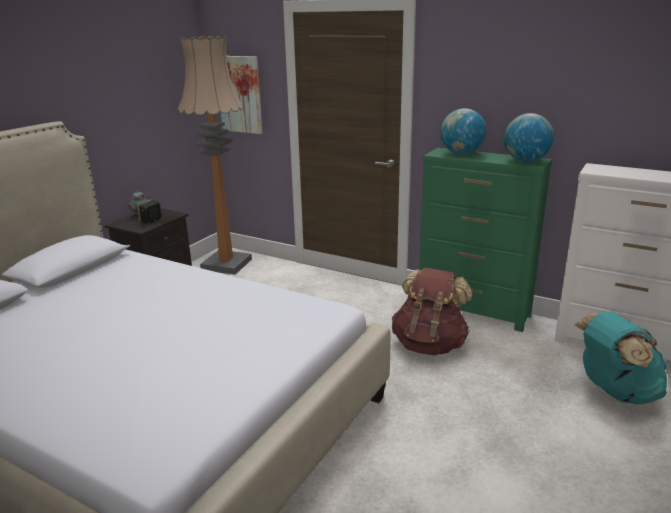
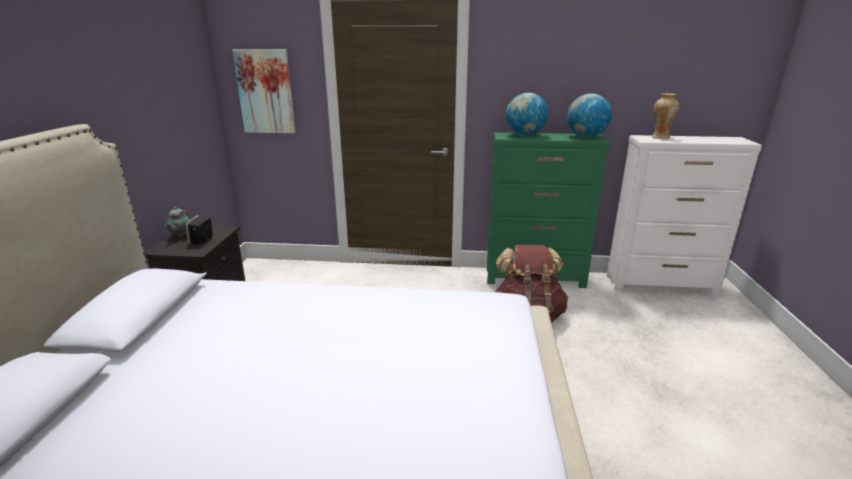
camera: 25 degrees left, 0 degrees up
floor lamp [177,35,252,274] -> none
turquoise backpack [574,311,667,404] -> none
none -> vase [652,93,679,139]

